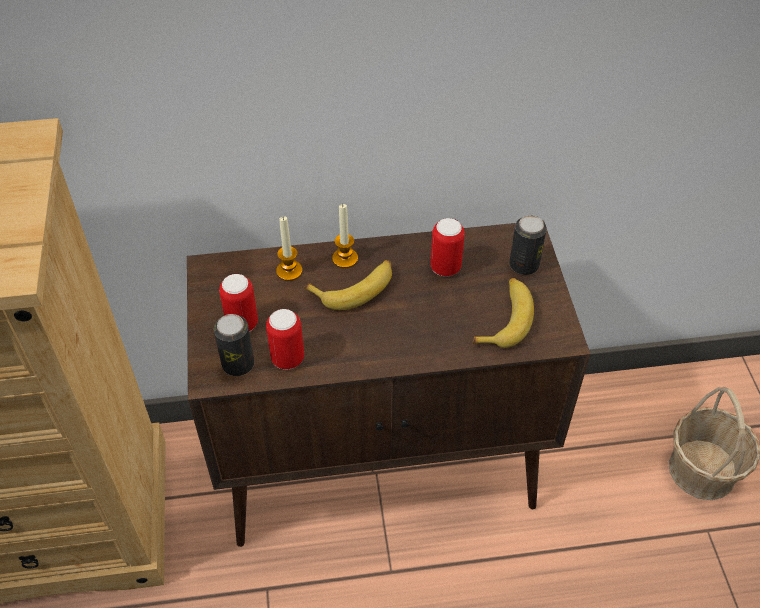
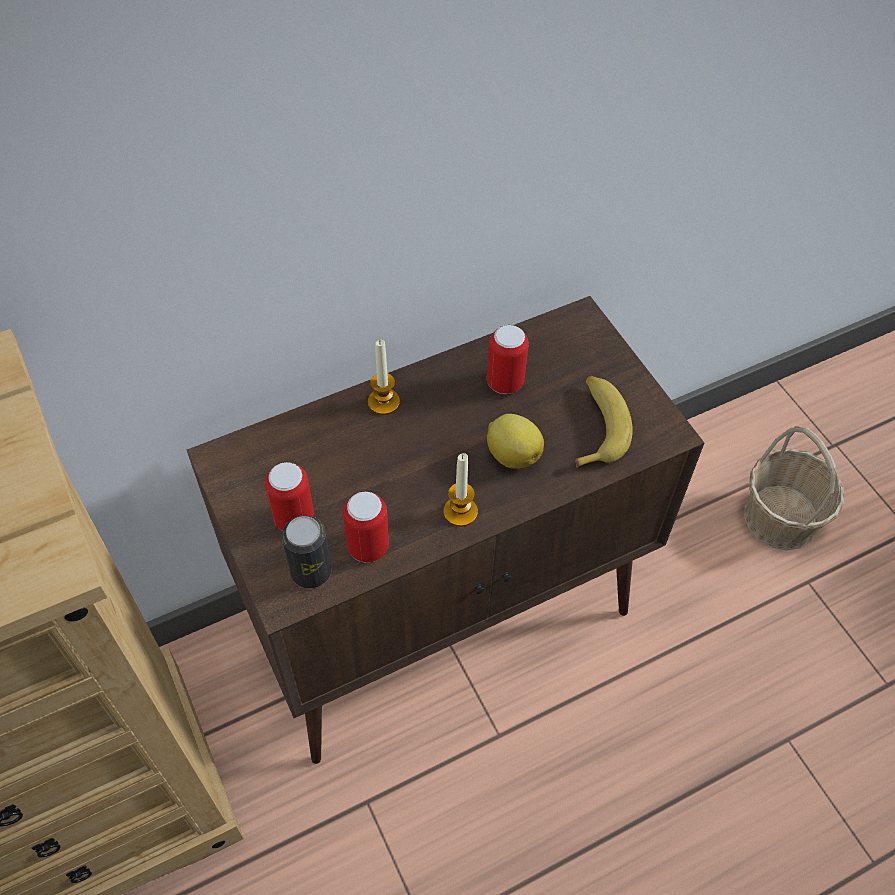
camera: 20 degrees left, 5 degrees up
candle [276,216,302,281] -> candle moved to [443,453,478,527]
banana [304,260,392,310] -> none
can [509,215,547,275] -> none
none -> lemon [487,414,544,469]

